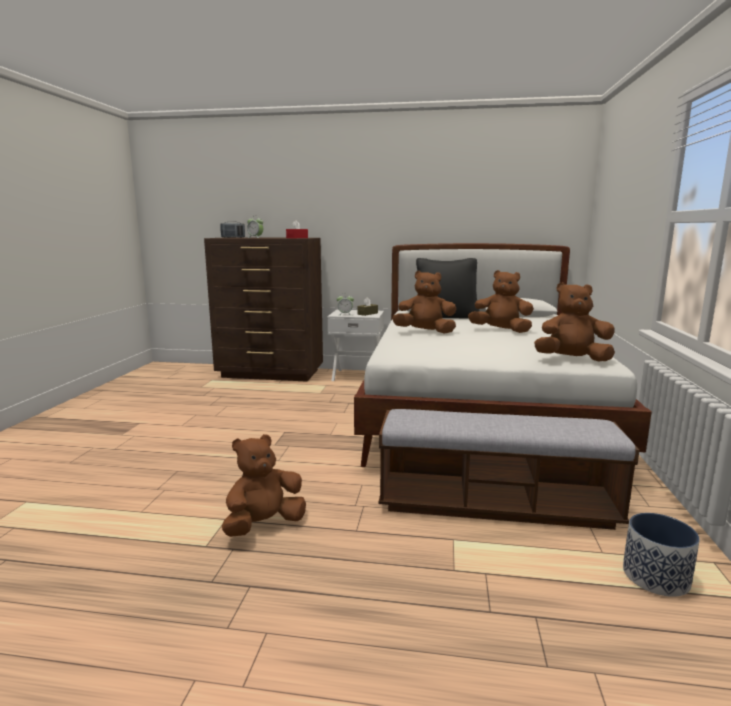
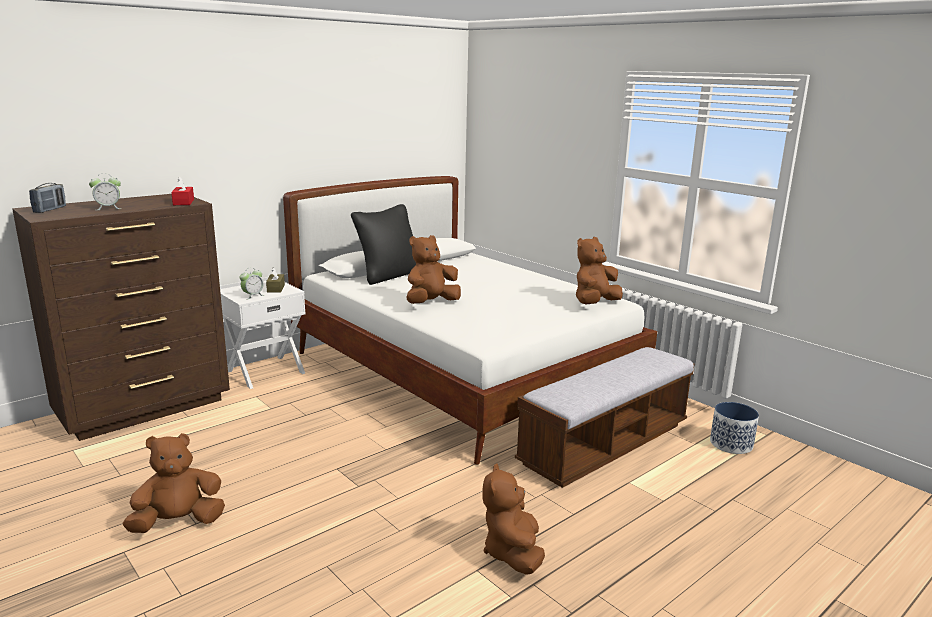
camera: 50 degrees left, 5 degrees up
brown plush toy [468,270,534,333] -> brown plush toy moved to [123,433,225,533]

